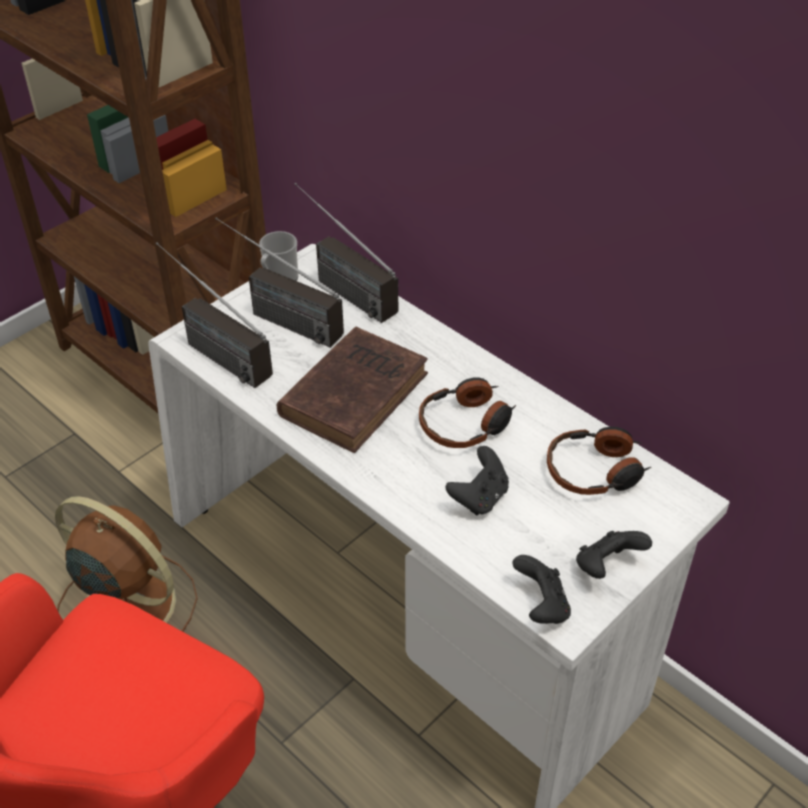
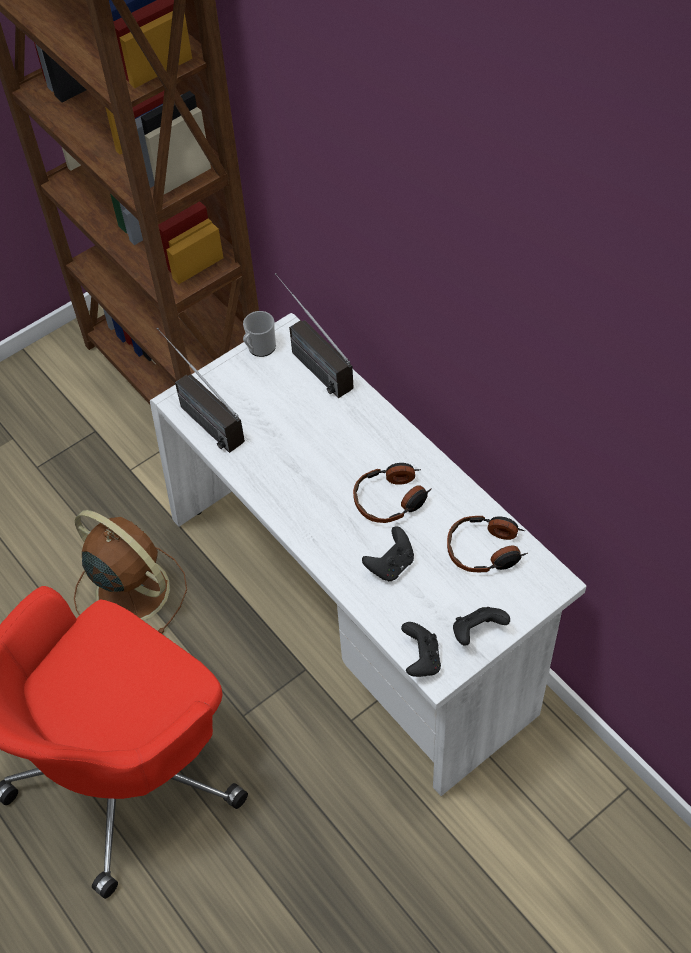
camera: 10 degrees right, 10 degrees up
radio [215,217,344,347] -> none
brown book [277,327,428,453] -> none

